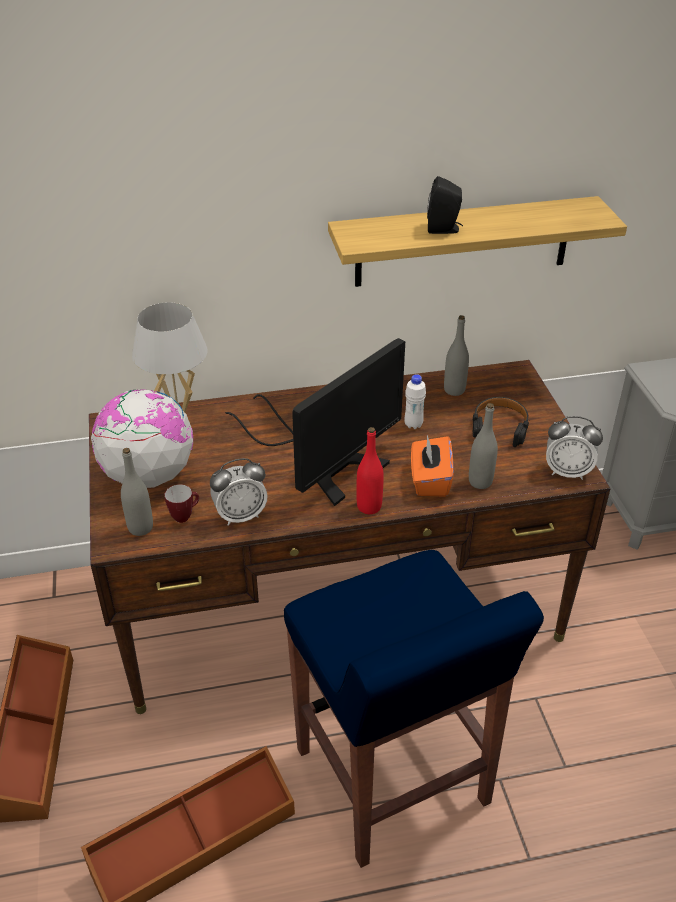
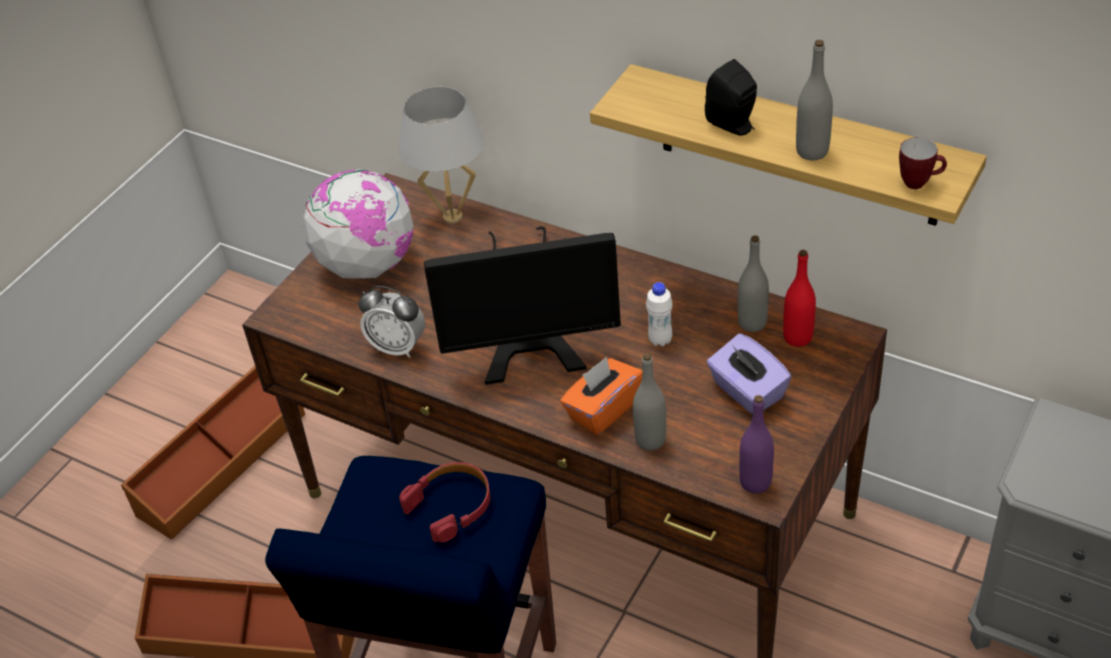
camera: 45 degrees right, 5 degrees up
grey bottle [121,448,153,536] -> grey bottle moved to [796,40,833,160]
mug [165,484,199,523] -> mug moved to [899,137,947,189]
red bottle [357,427,384,514] -> red bottle moved to [783,250,816,347]
black headphones [473,397,529,447] -> purple tissue box [707,333,792,415]
alarm clock [546,416,603,480] -> purple bottle [739,395,774,494]
none -> red headphones [399,462,491,543]

